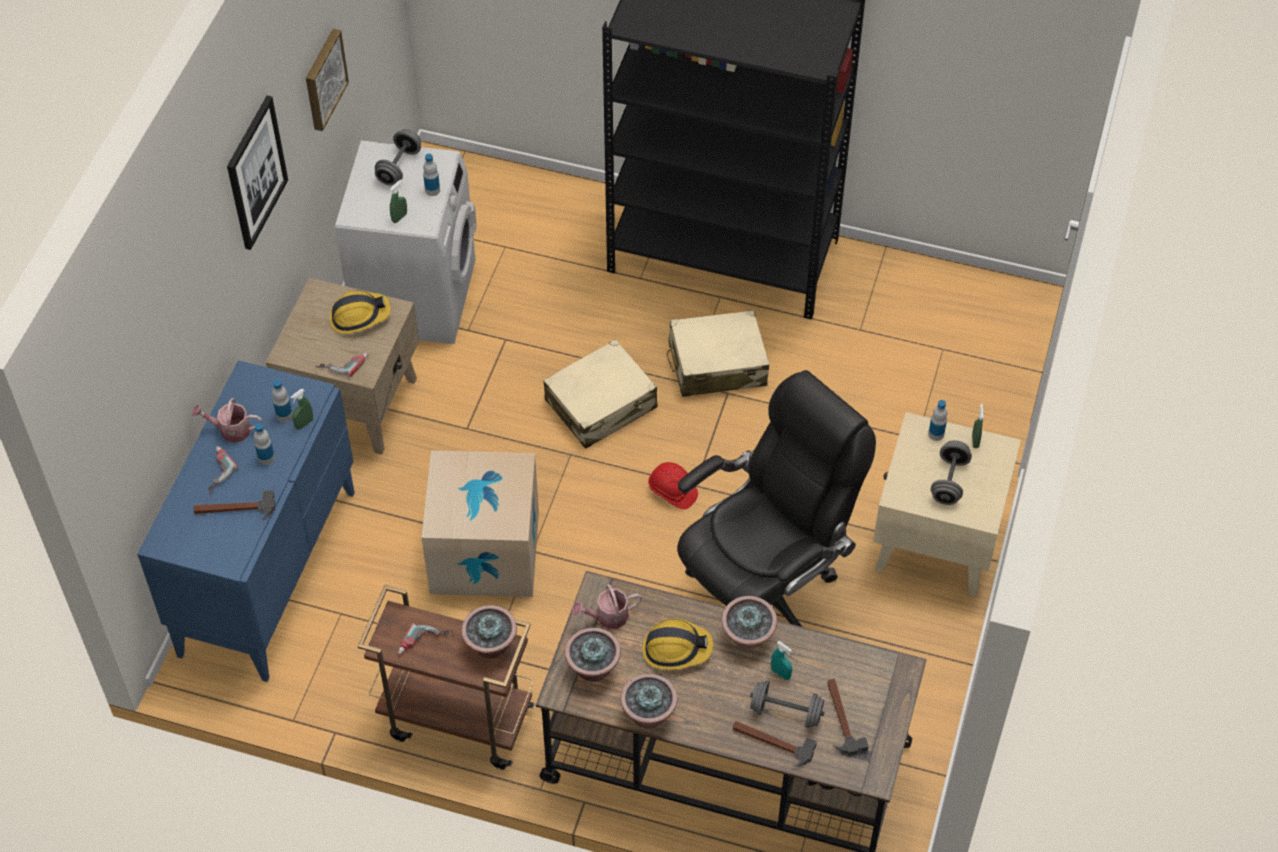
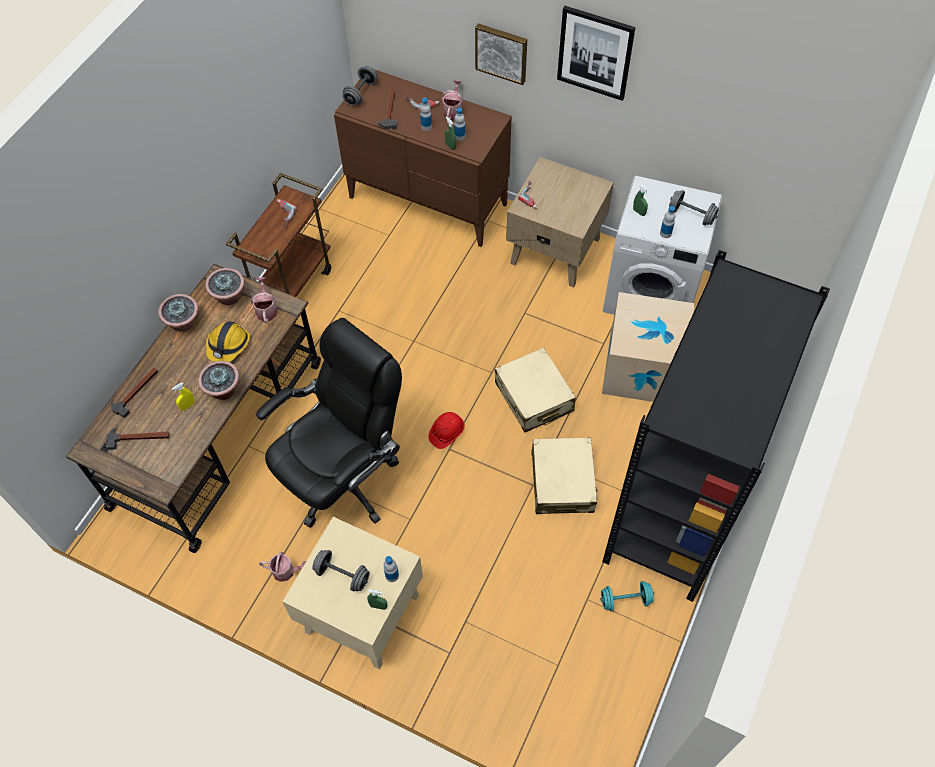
camera: 100 degrees right, 5 degrees up
blue cabinet [137,360,355,682] -> brown cabinet [334,70,512,247]
picture [306,29,349,131] -> picture moved to [475,23,527,85]
hard hat [330,291,391,334] -> none
cardboard box [422,451,539,597] -> cardboard box moved to [602,292,694,402]
potted plant [461,605,517,659] -> none
black office chair [677,370,876,627] -> black office chair turned 105 degrees counterclockwise [256,318,402,528]
grey dumbbell [750,681,824,728] -> grey dumbbell moved to [343,66,377,106]
turquoise spray bottle [771,641,792,680] -> yellow spray bottle [172,382,195,411]
none -> watering can [259,552,306,582]
none -> turquoise dumbbell [600,581,654,611]

